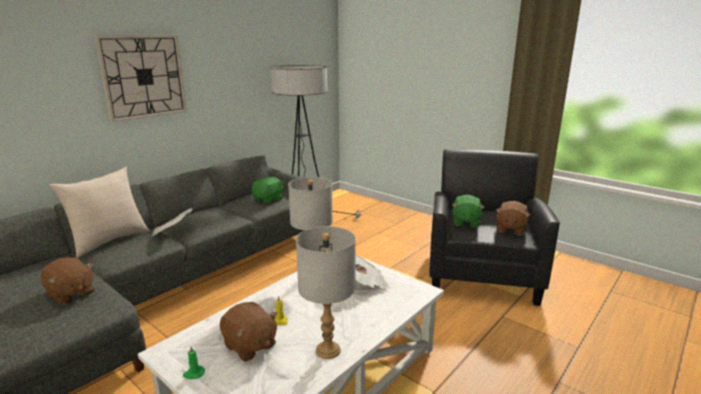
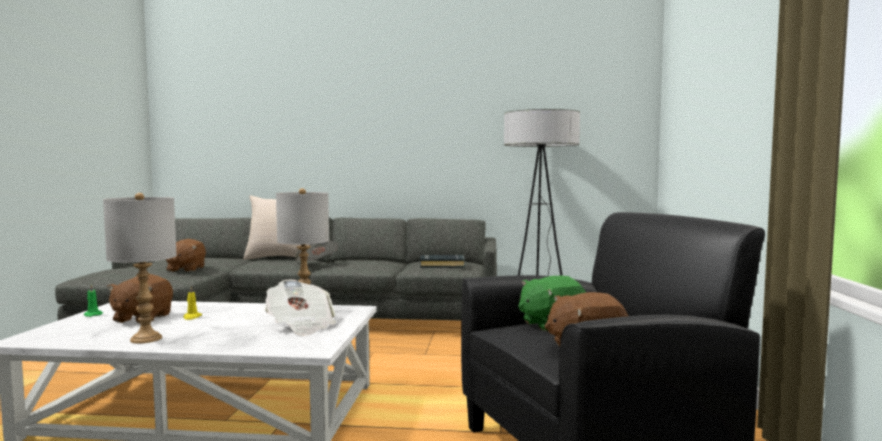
camera: 55 degrees right, 15 degrees down
wall clock [95,35,187,122] -> none
green plush toy [252,177,284,204] -> black book [420,255,465,268]

